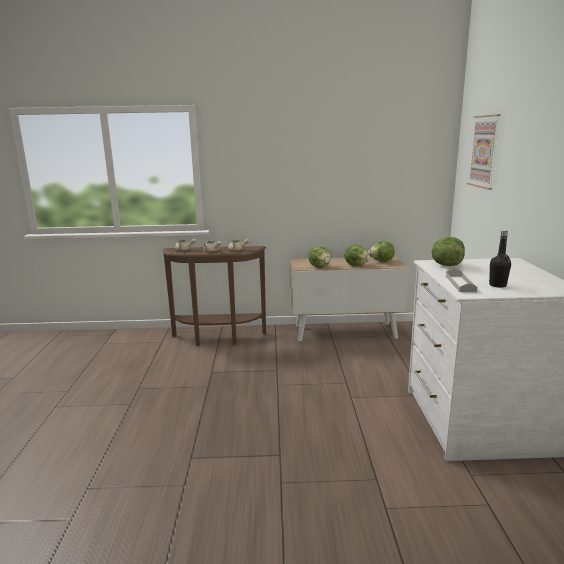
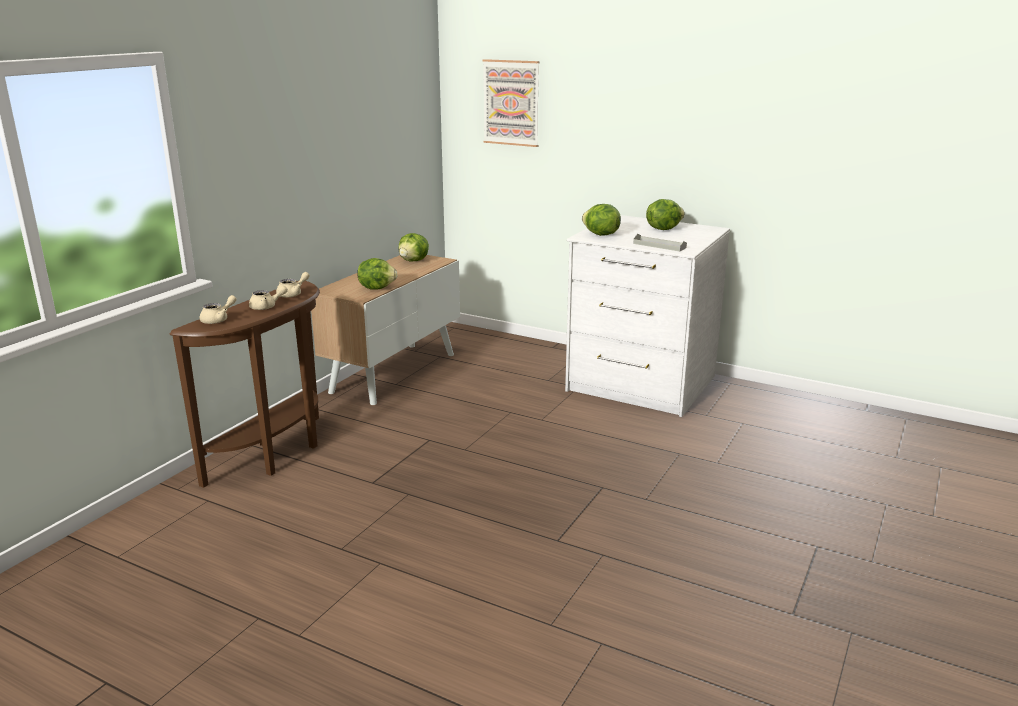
camera: 60 degrees left, 5 degrees up
lettuce [344,245,370,266] -> lettuce moved to [646,199,685,230]
black bottle [489,230,511,288] -> none

